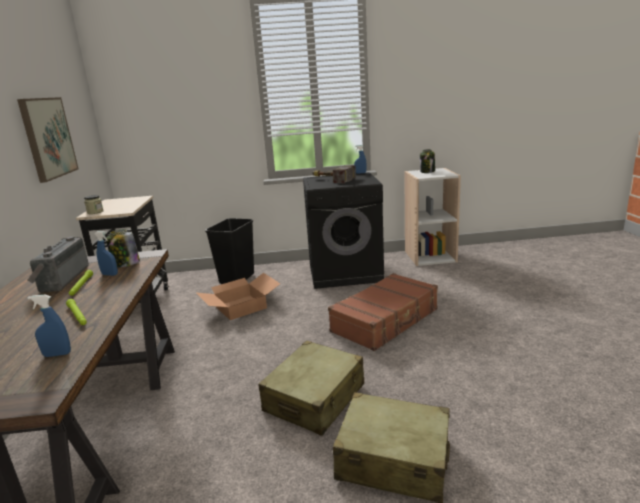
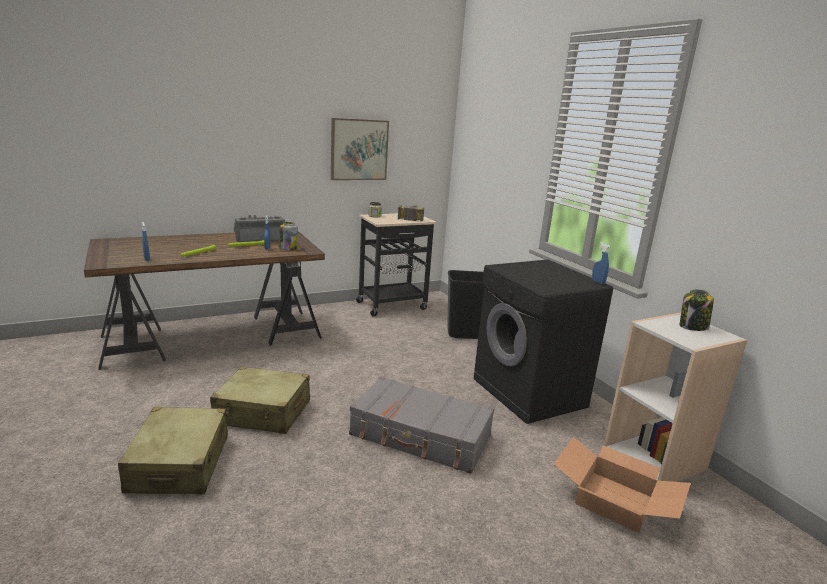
camera: 65 degrees right, 0 degrees up
cardboard box [196,273,280,320] -> cardboard box moved to [554,437,691,533]
hammer [312,165,356,183] -> hammer moved to [398,205,424,222]
brown suitcase [328,273,438,351] -> grey suitcase [349,376,495,474]

